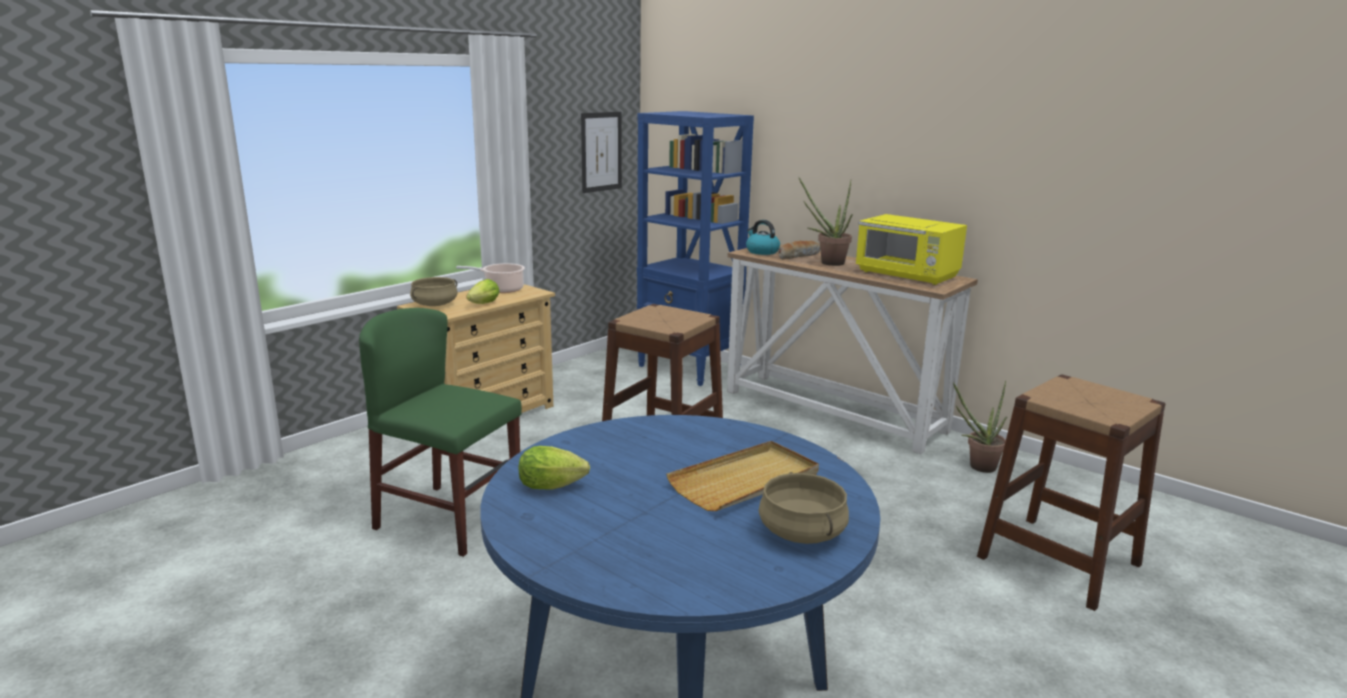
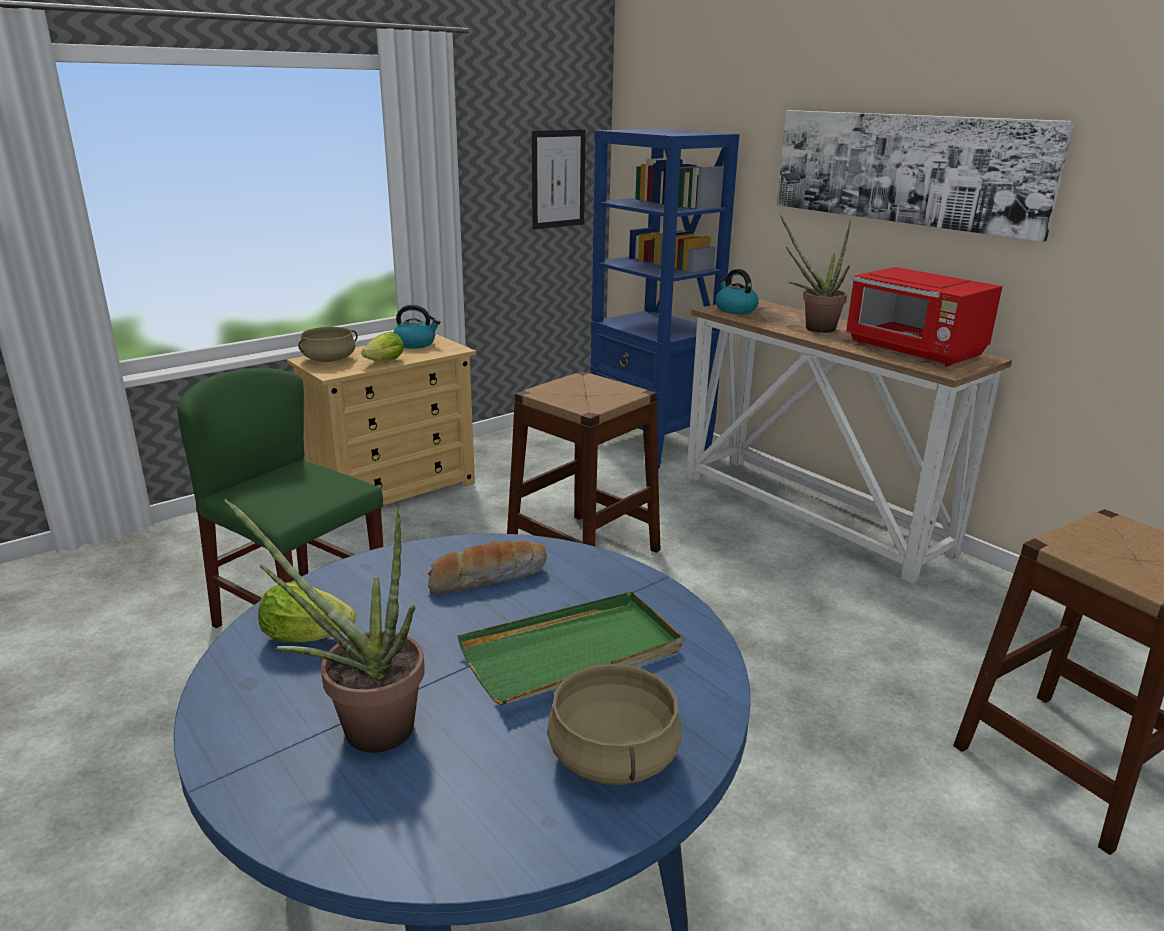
camera: 10 degrees right, 5 degrees up
cooking pot [456,263,525,293] -> kettle [393,305,440,349]
beige tray [666,441,819,511] -> green tray [458,591,683,705]
bread [778,241,820,259] -> bread moved to [428,541,547,594]
yellow microwave [855,214,967,285] -> red microwave [846,267,1003,366]
potted plant [953,381,1007,473] -> potted plant moved to [224,499,425,753]
none -> picture [777,110,1074,242]

